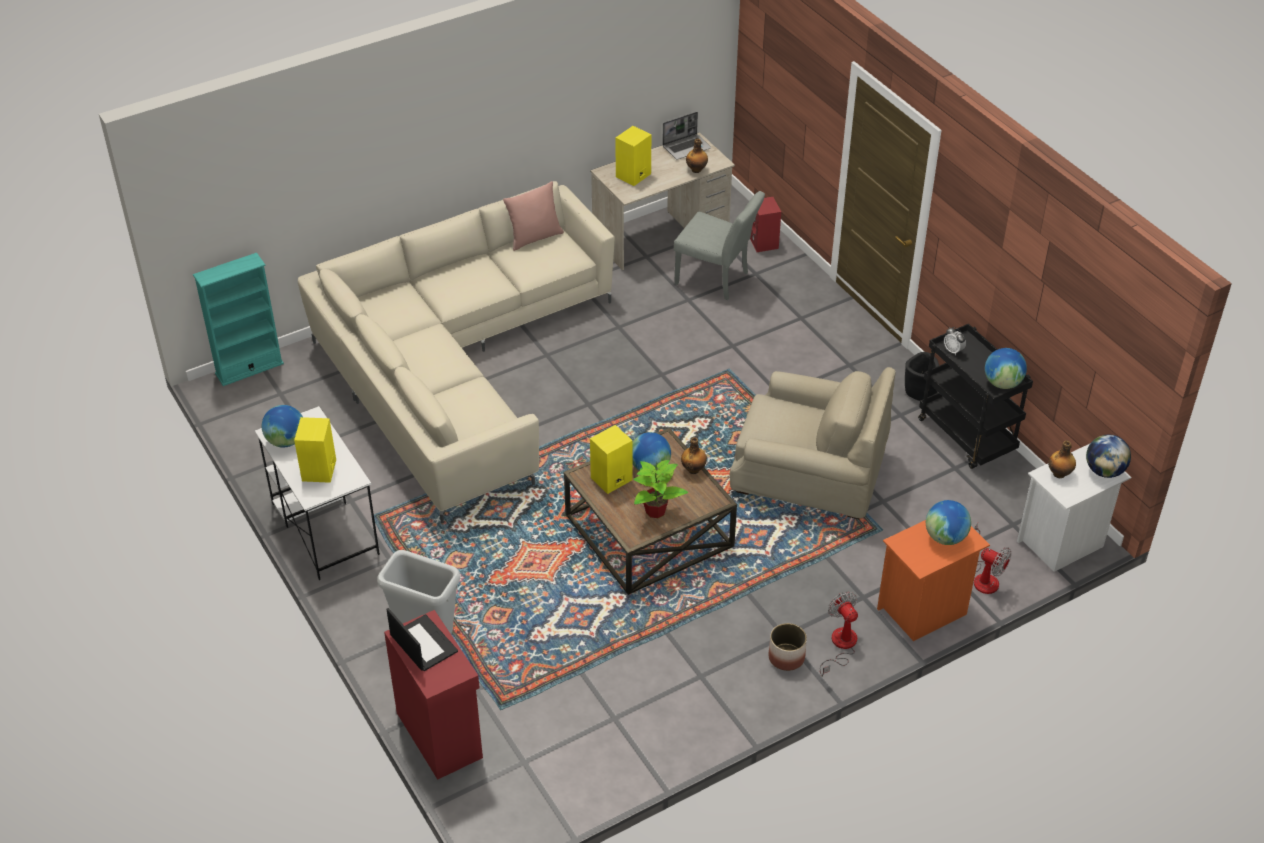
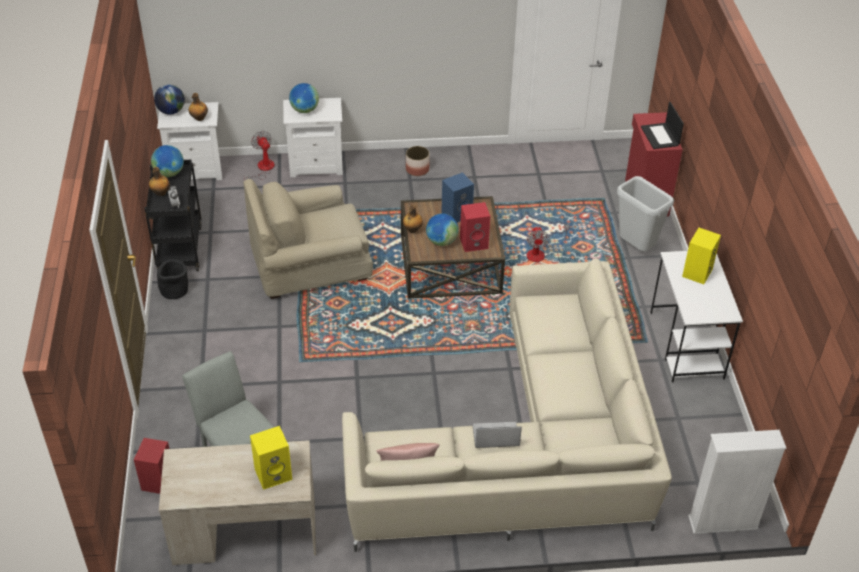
camera: 155 degrees left, 0 degrees up
turquoise bookcase [193,253,284,386] -> white bookcase [688,430,786,534]
globe [262,405,303,448] -> none
yellow speaker [590,425,633,494] -> red speaker [460,202,490,252]
potted plant [633,460,688,518] -> blue speaker [441,172,474,223]
laptop [662,112,711,160] -> laptop moved to [473,422,522,448]
bottle [686,139,708,173] -> bottle moved to [149,167,170,196]
beige armchair [730,367,896,519] -> beige armchair turned 60 degrees counterclockwise [244,179,373,299]
fan [820,592,858,677] -> fan moved to [527,224,569,262]
orange nightstand [877,520,990,641] -> white nightstand [283,98,343,177]

